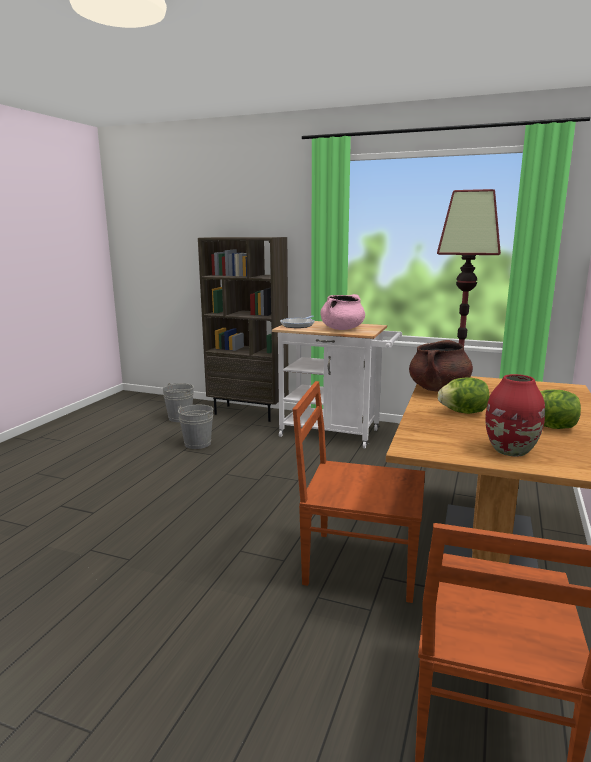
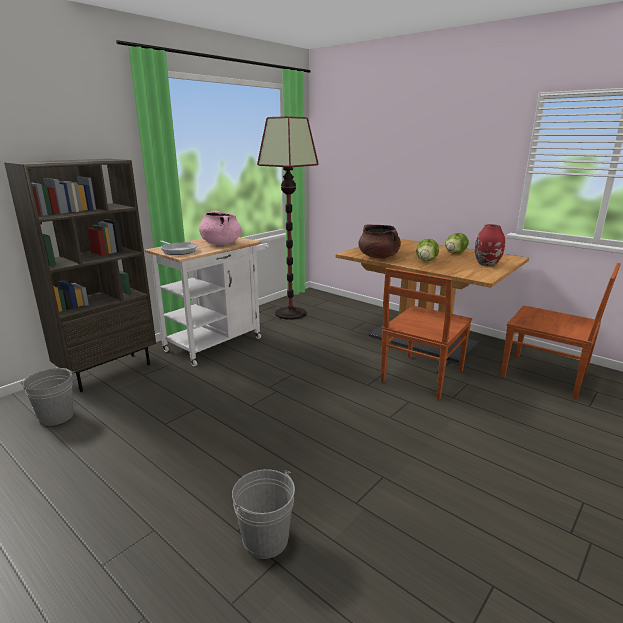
camera: 70 degrees left, 5 degrees up
grey bucket [178,405,213,449] -> grey bucket moved to [232,469,295,559]

